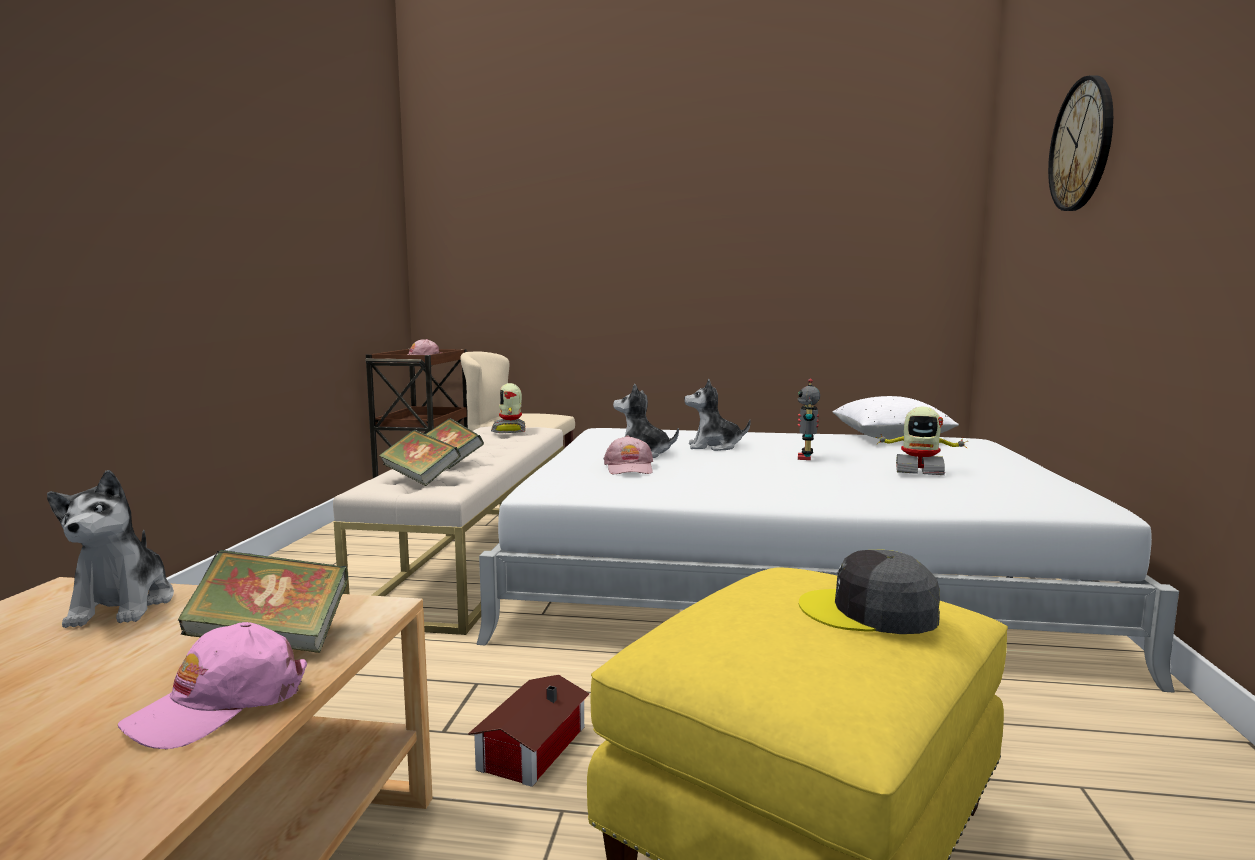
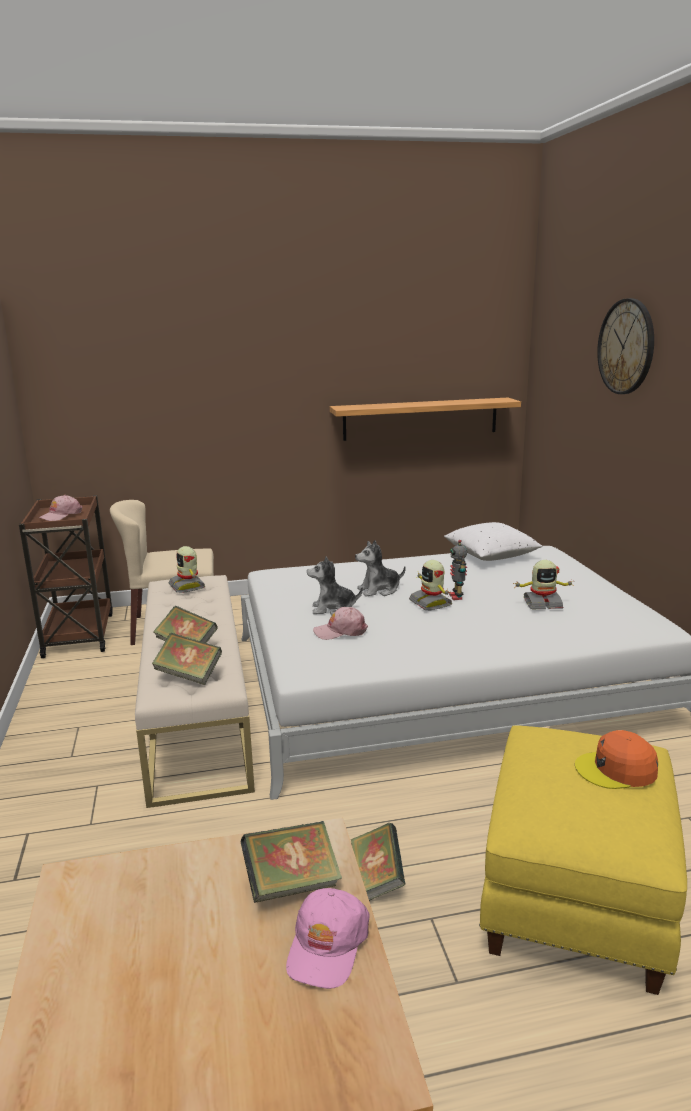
camera: 20 degrees left, 10 degrees up
plush toy [47,470,174,628] -> none
toy house [468,675,590,787] -> book [351,823,405,901]
pink cap [603,435,653,475] -> pink cap turned 105 degrees clockwise [313,607,368,640]
grey cap [799,550,940,634] -> orange cap [575,730,658,789]
none -> shelf [330,398,521,441]
none -> toy robot [409,560,452,610]

